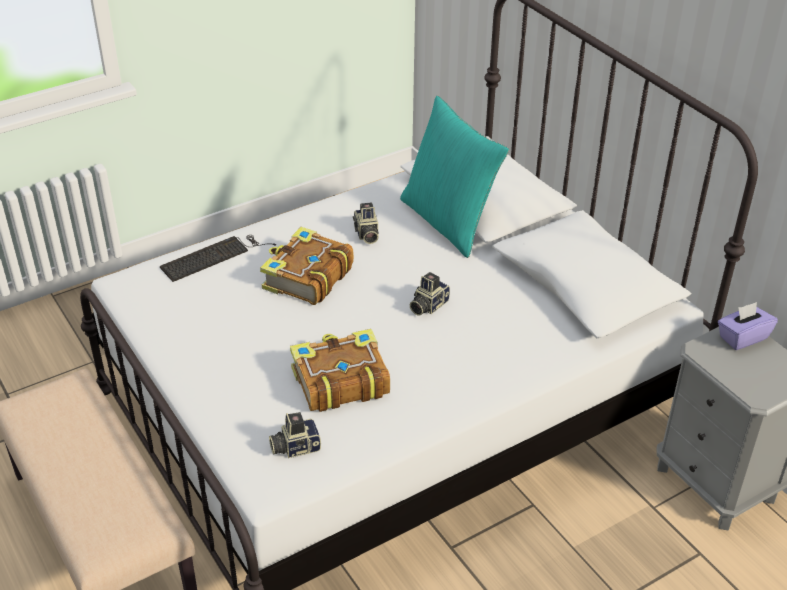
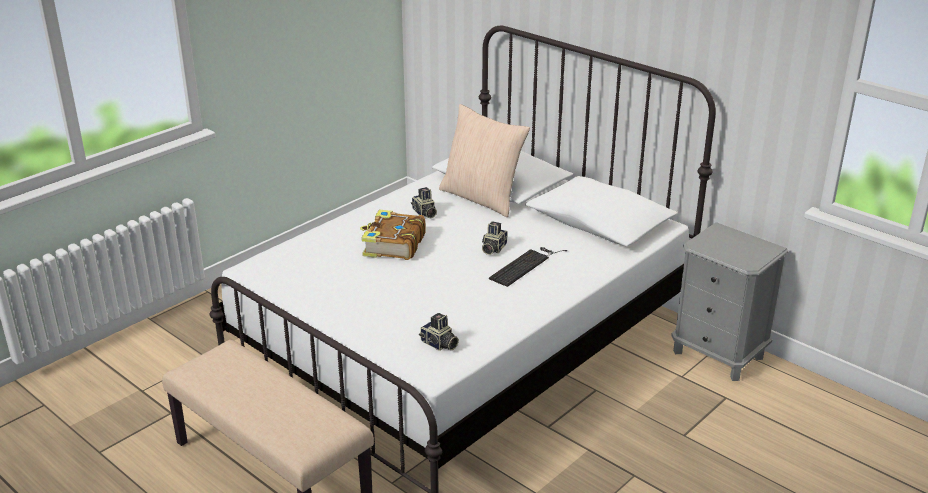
camera: 15 degrees left, 10 degrees down
keyboard [160,235,276,282] -> keyboard moved to [489,247,567,287]
camera [269,412,321,458] -> camera turned 105 degrees counterclockwise [419,313,459,351]
book [290,329,390,412] -> none
turquoise pillow [400,96,509,258] -> beige pillow [439,104,530,217]
purple tissue box [718,302,778,350] -> none

